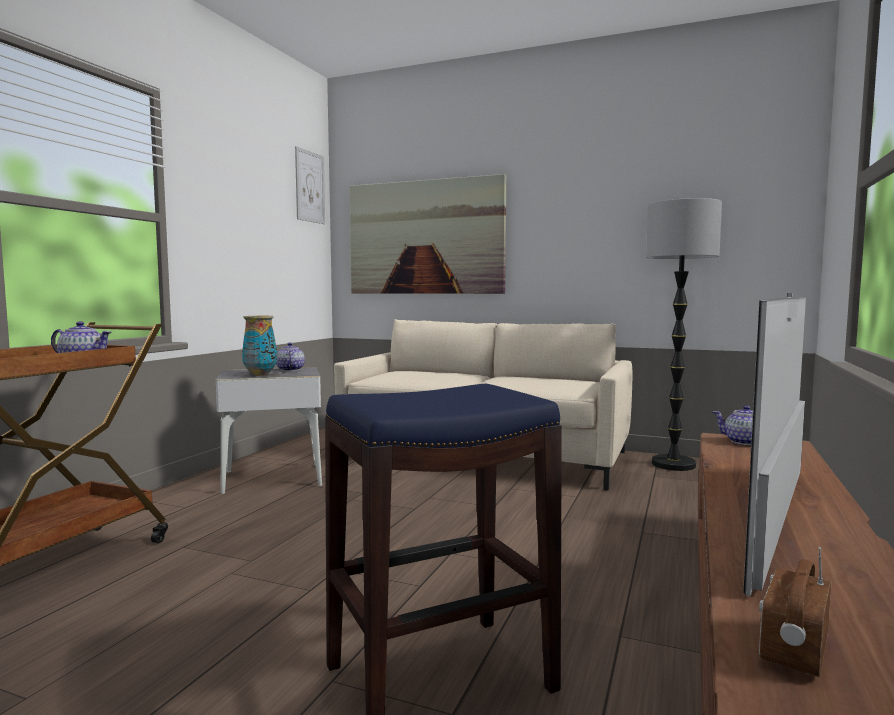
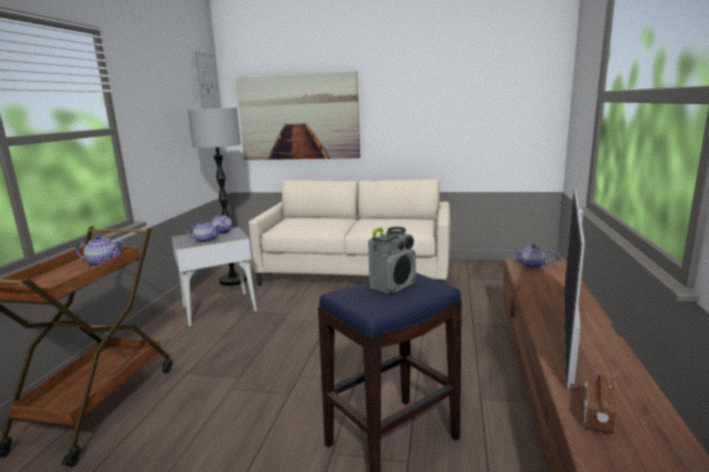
camera: 10 degrees left, 10 degrees up
vase [242,316,277,376] -> teapot [186,220,221,243]
floor lamp [646,198,722,471] -> floor lamp moved to [188,107,247,286]
none -> radio [368,227,416,294]

